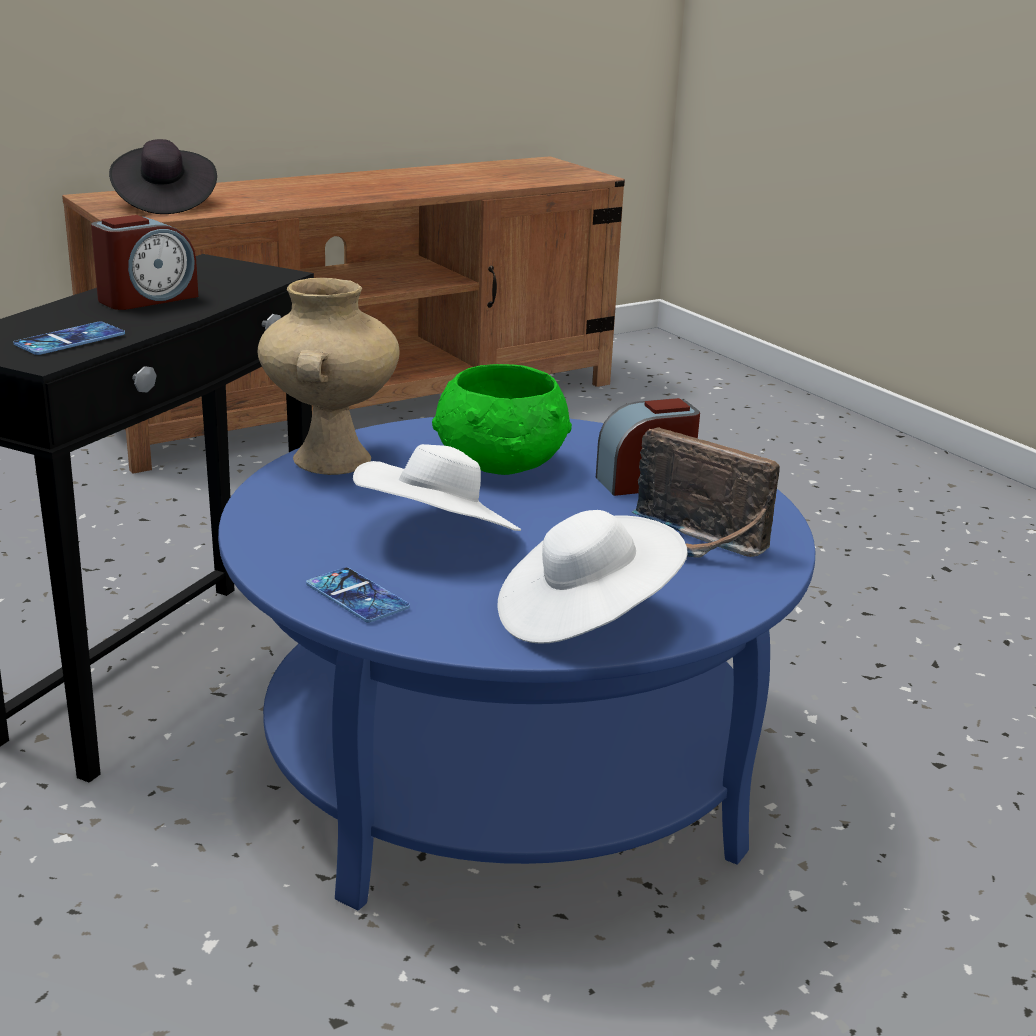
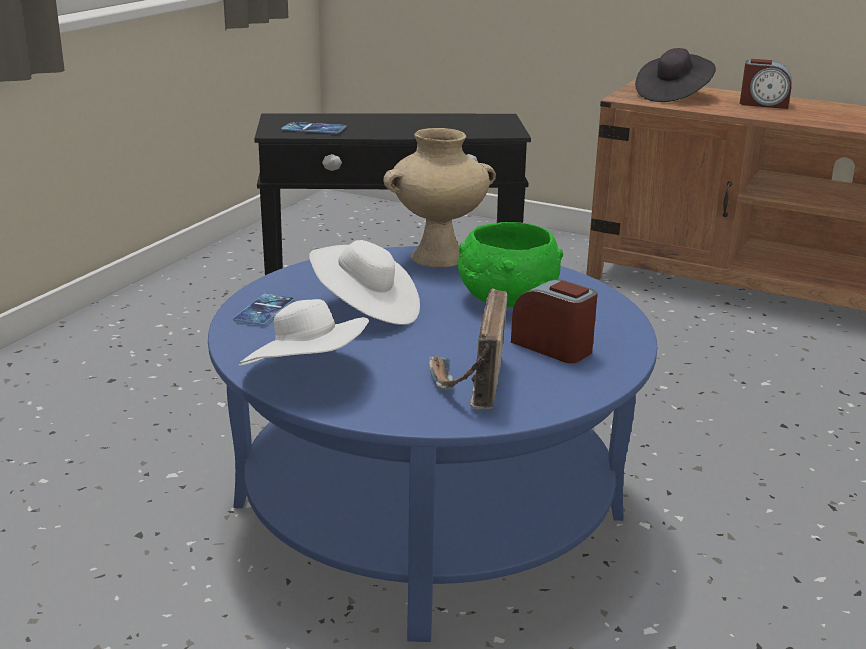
camera: 60 degrees right, 0 degrees up
alarm clock [91,215,198,310] -> alarm clock moved to [740,59,792,109]

